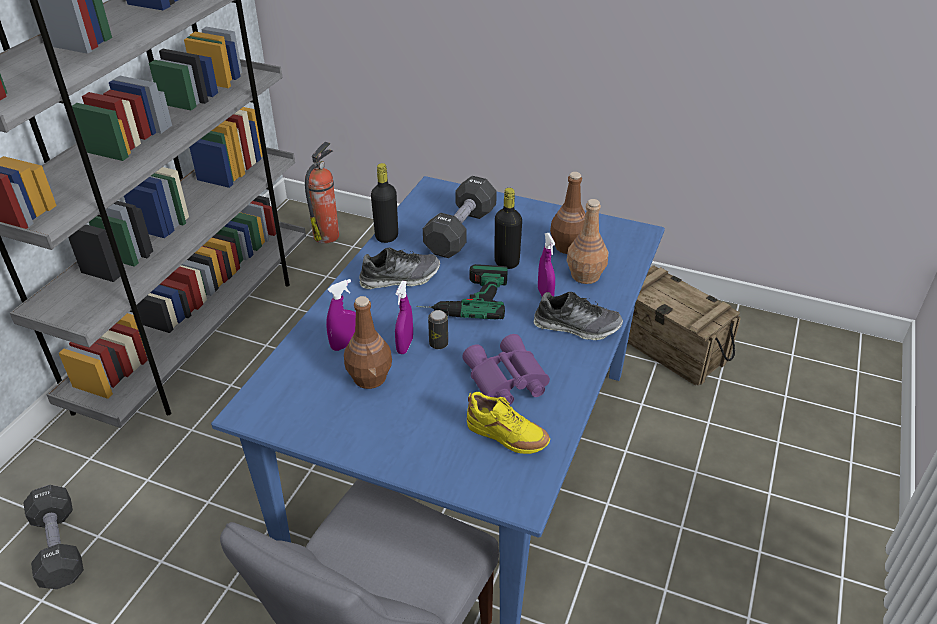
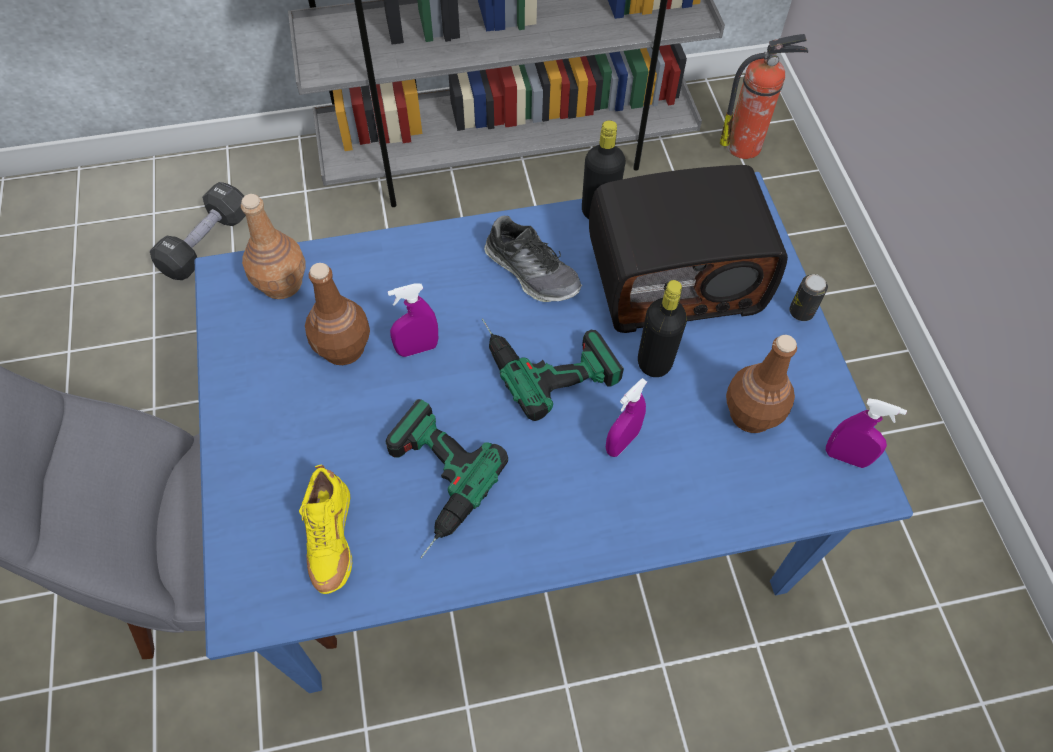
camera: 55 degrees right, 20 degrees up
purple spray bottle [326,279,356,351] -> purple spray bottle moved to [826,398,907,468]
black dumbbell [423,176,497,258] -> radio [589,165,788,333]
can [428,310,448,349] -> can moved to [789,274,828,321]
purple binoculars [462,334,550,405] -> power drill [386,399,508,559]
shoe [534,292,623,340] -> none
brown bottle [567,199,608,284] -> brown bottle moved to [241,194,305,299]
crate [628,265,741,386] -> none

